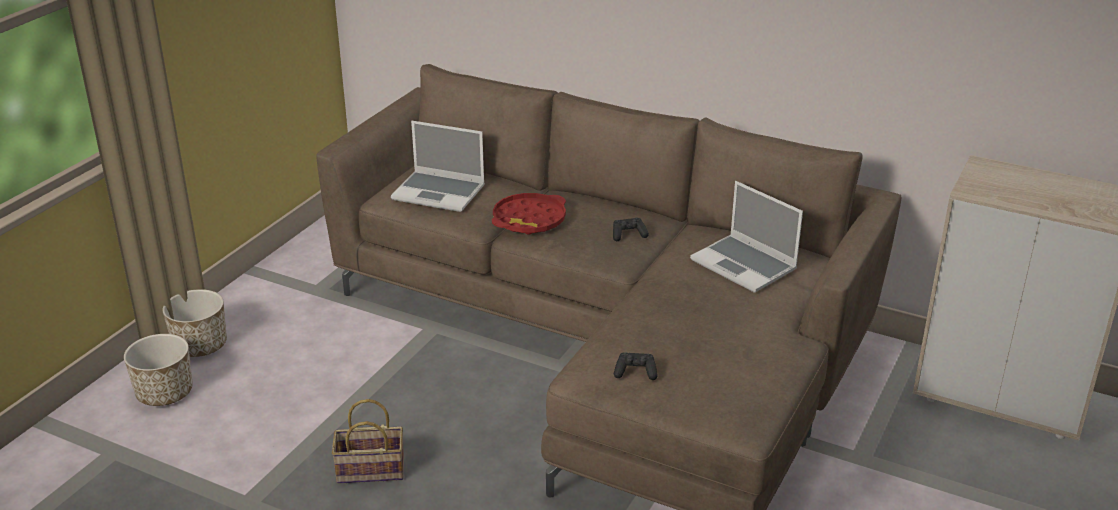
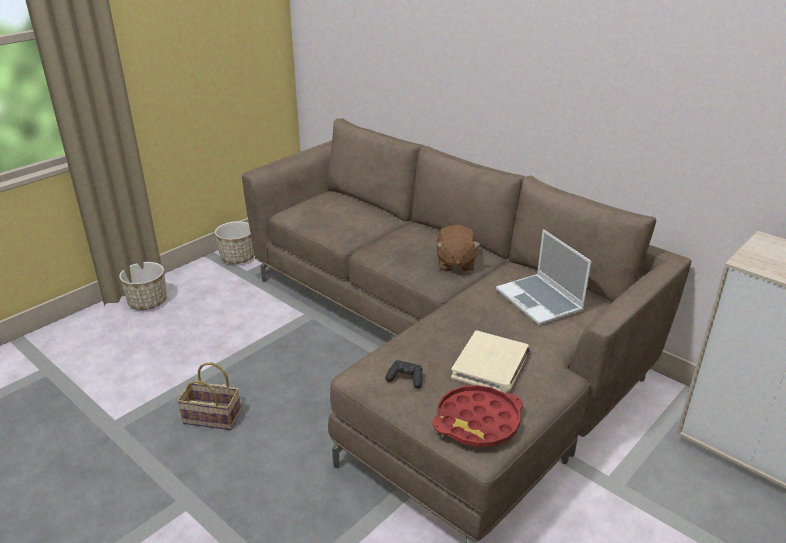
camera: 15 degrees right, 0 degrees up
planter [124,334,193,406] -> planter moved to [215,221,255,264]
laptop [391,121,485,212] -> none
red tray [492,193,566,235] -> red tray moved to [432,385,523,447]
black game controller [613,218,649,241] -> brown plush toy [436,225,480,272]
none -> beige book [451,330,530,393]

